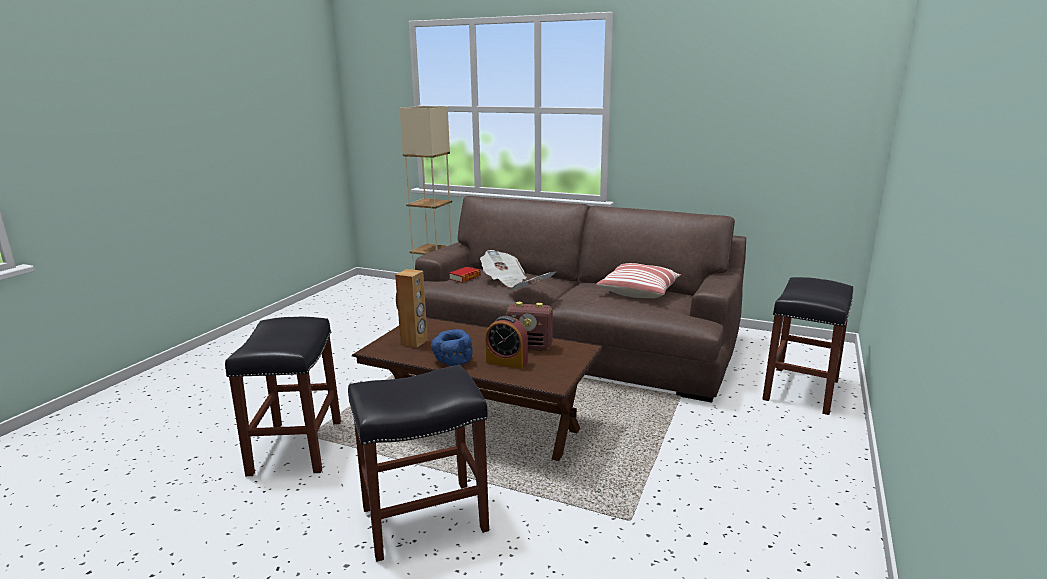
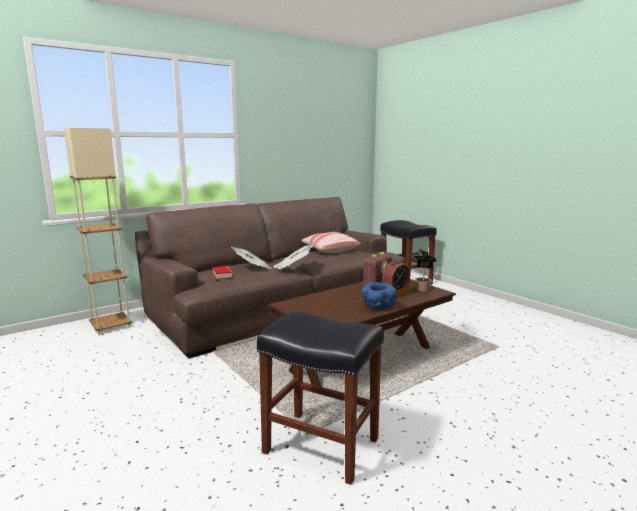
camera: 60 degrees left, 5 degrees down
black stool [348,365,489,562] -> none
brown speaker [395,269,428,348] -> none
none -> potted plant [408,248,437,291]

